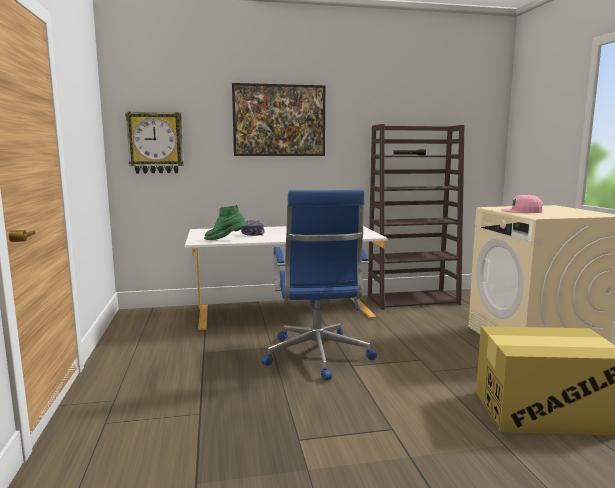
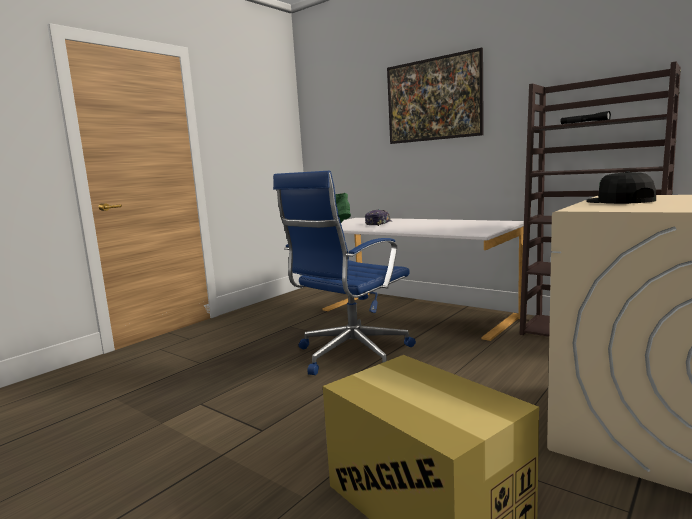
camera: 50 degrees right, 0 degrees up
wall clock [125,111,184,173] -> none
pink cap [501,194,543,213] -> black cap [586,171,656,204]

